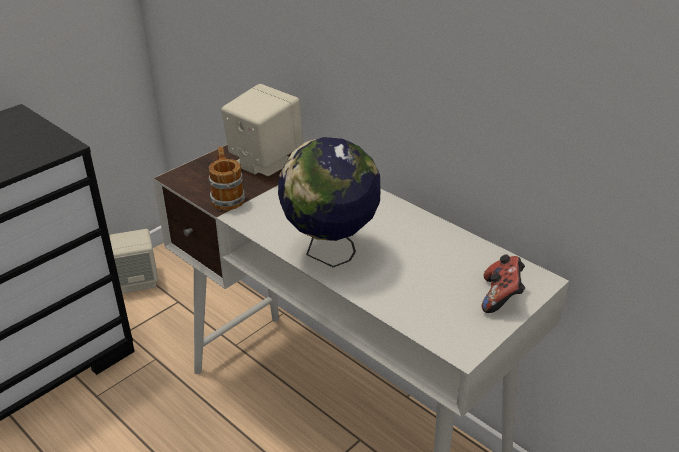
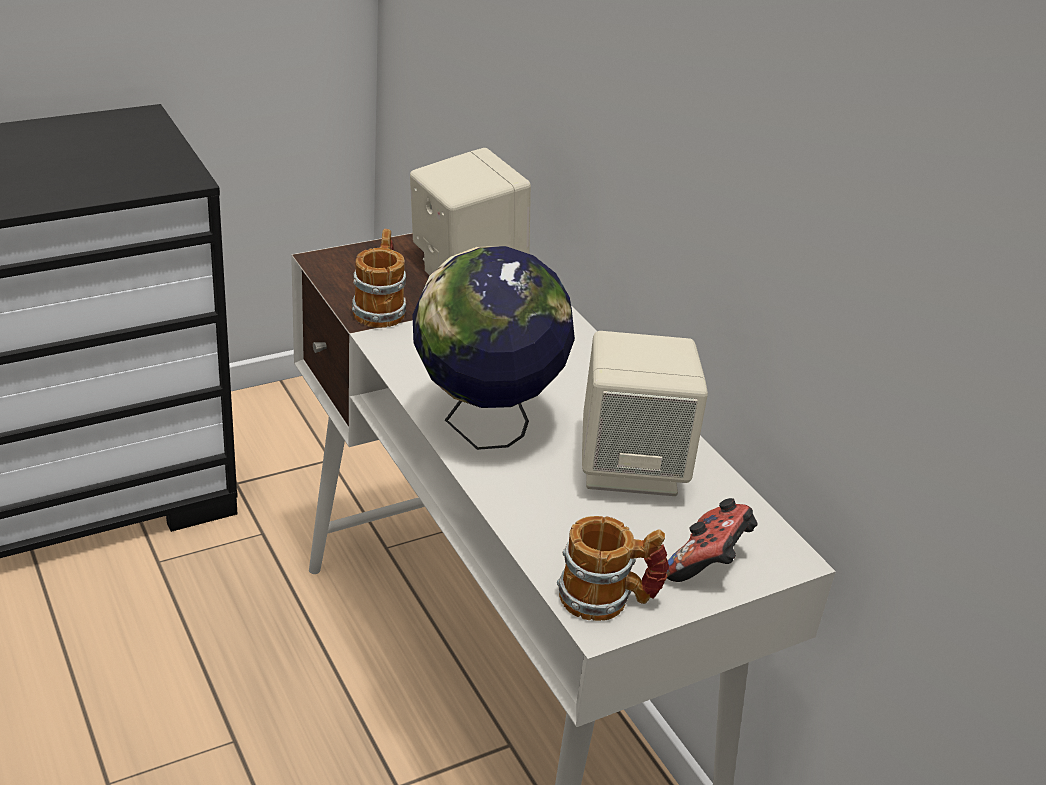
camera: 15 degrees right, 0 degrees up
beige speaker [109,229,158,294] -> beige speaker moved to [582,331,708,496]
none -> mug [557,516,669,621]

